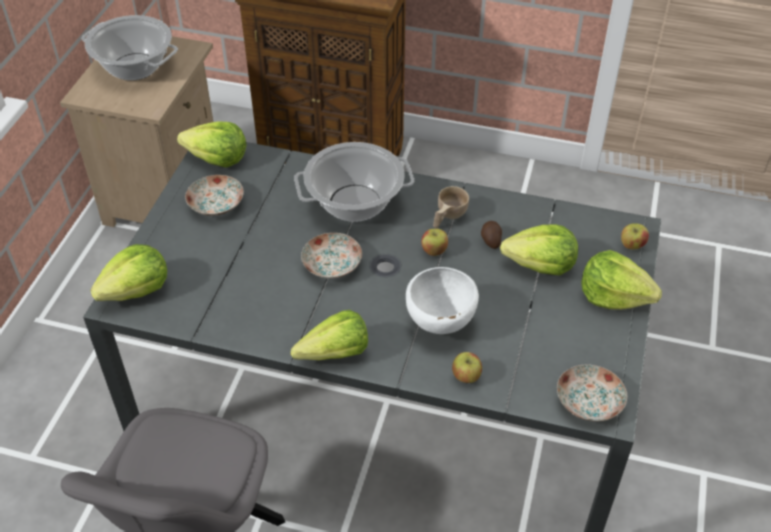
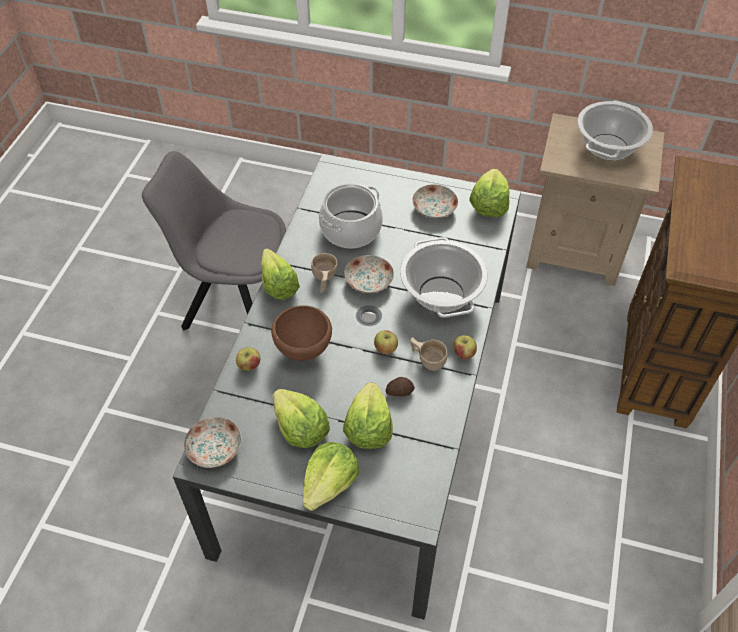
camera: 90 degrees right, 5 degrees up
lettuce [90,244,167,301] -> lettuce moved to [273,389,330,448]
white bowl [406,267,479,334] -> brown bowl [271,305,332,361]
apple [621,223,649,249] -> apple moved to [453,335,477,359]
none -> beige cup [311,253,337,293]
none -> cooking pot [319,183,383,249]

